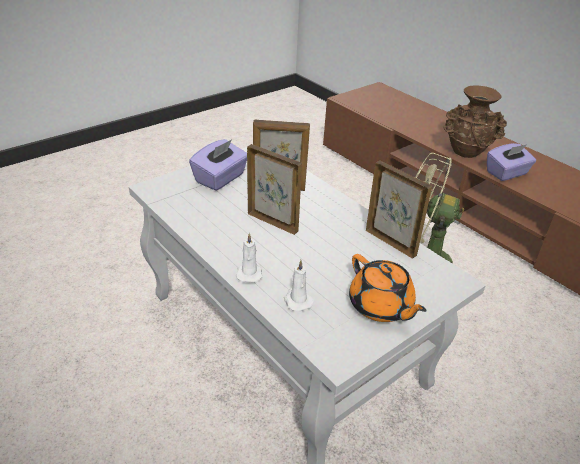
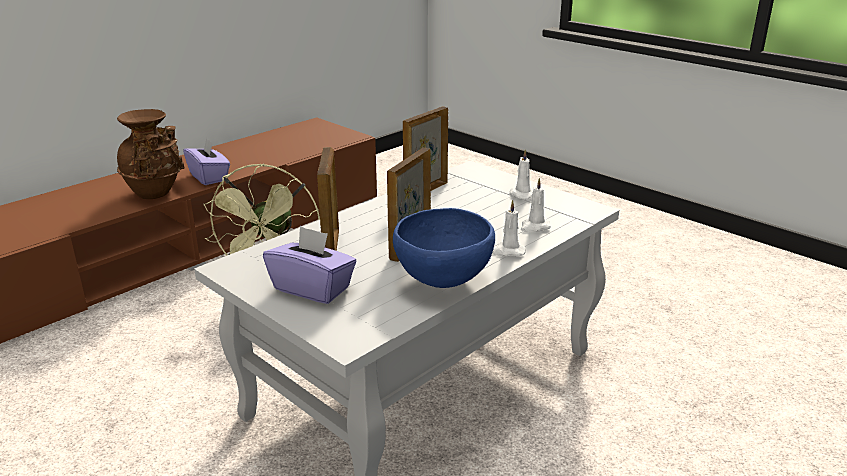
camera: 95 degrees left, 10 degrees down
orange teapot [349,254,426,322] -> white candle [509,149,533,200]
none -> blue bowl [393,208,495,288]

